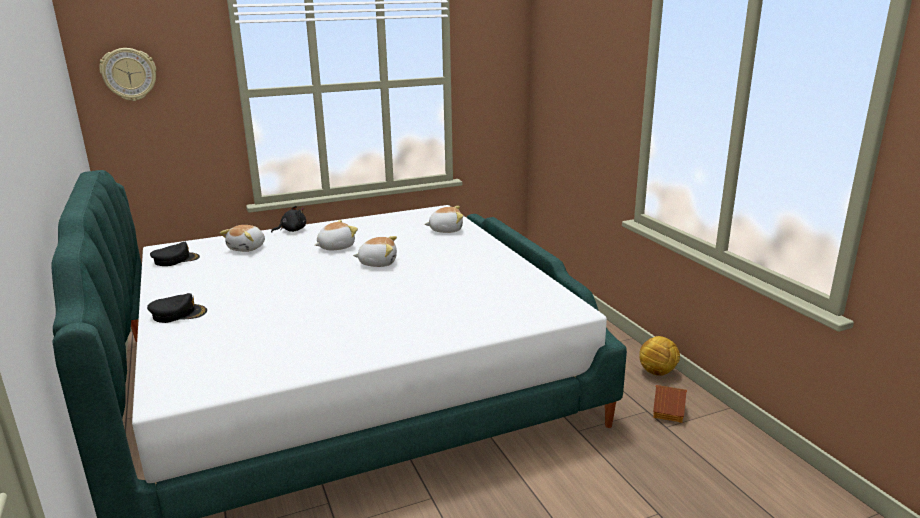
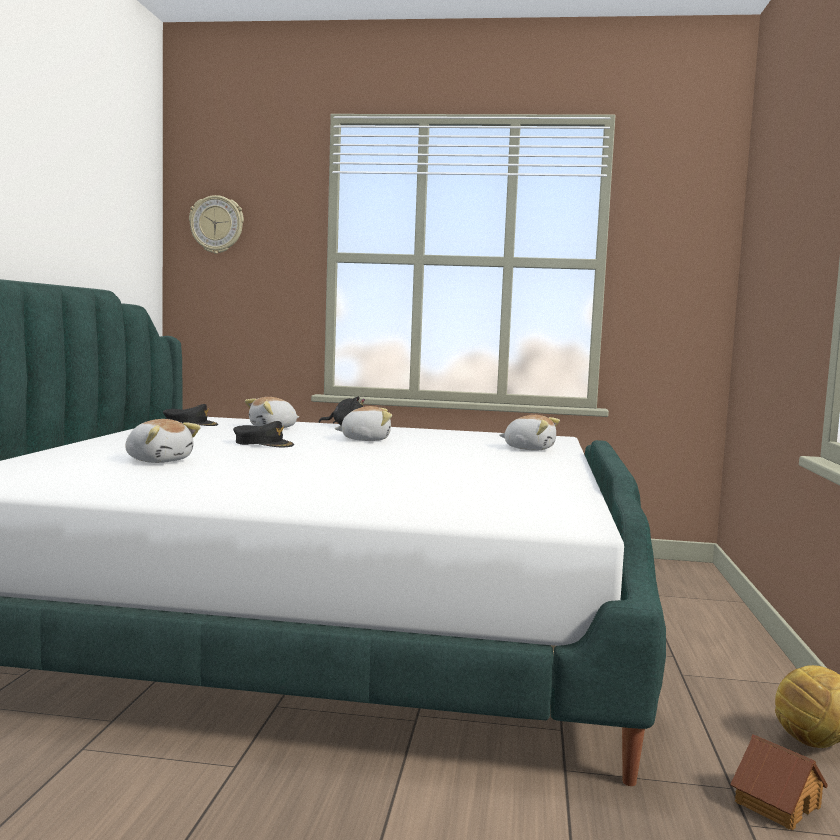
camera: 30 degrees right, 15 degrees down
black cap [147,293,207,323] -> black cap moved to [233,421,294,447]
plush toy [353,236,397,267] -> plush toy moved to [125,419,201,463]

